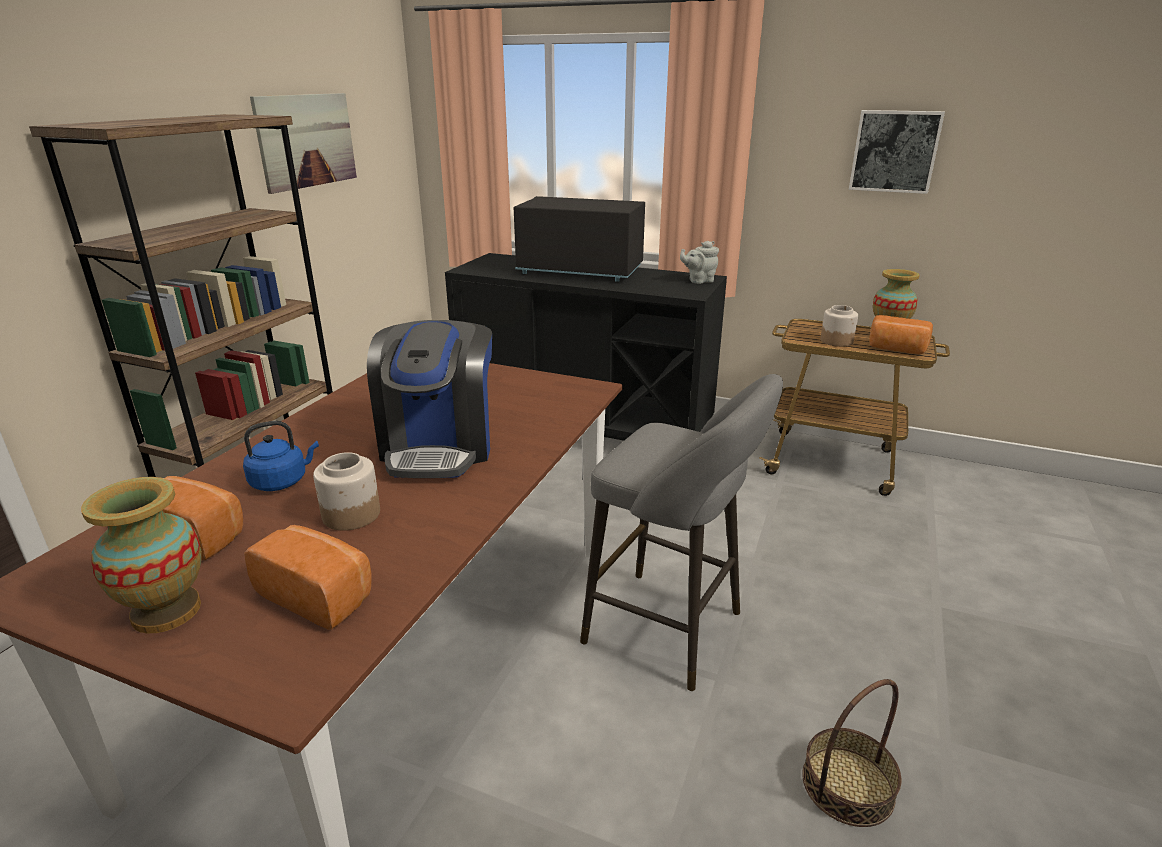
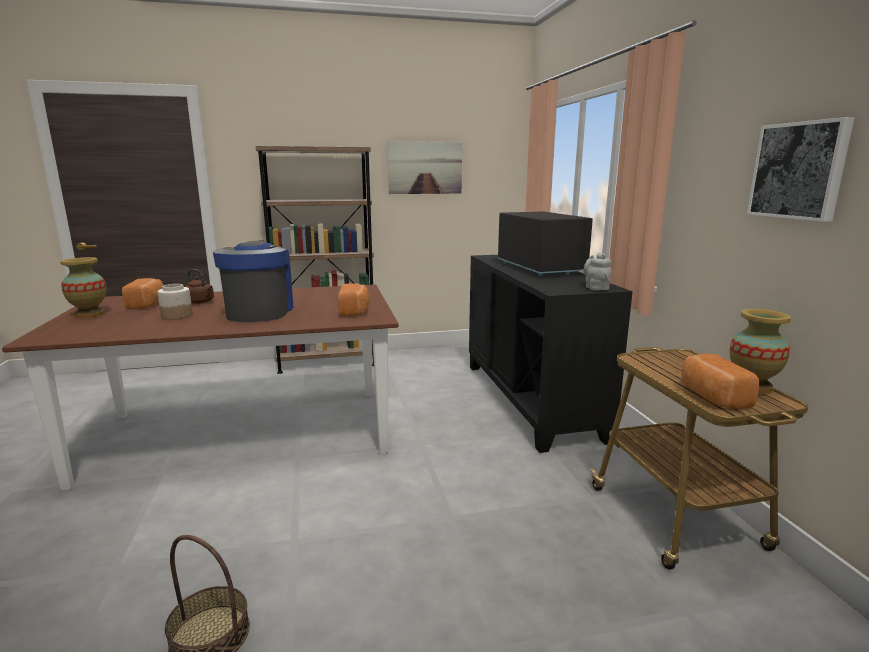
camera: 55 degrees right, 10 degrees down
blue kettle [243,421,319,491] -> brown kettle [186,269,214,304]
bread [244,525,372,630] -> bread moved to [338,284,370,316]
coffee machine [367,320,492,478] -> coffee machine turned 120 degrees clockwise [213,241,293,322]
grey stool [580,374,783,691] -> none
grey teapot [680,241,719,284] -> grey teapot turned 45 degrees clockwise [583,252,611,291]
jar [820,305,858,347] -> none

